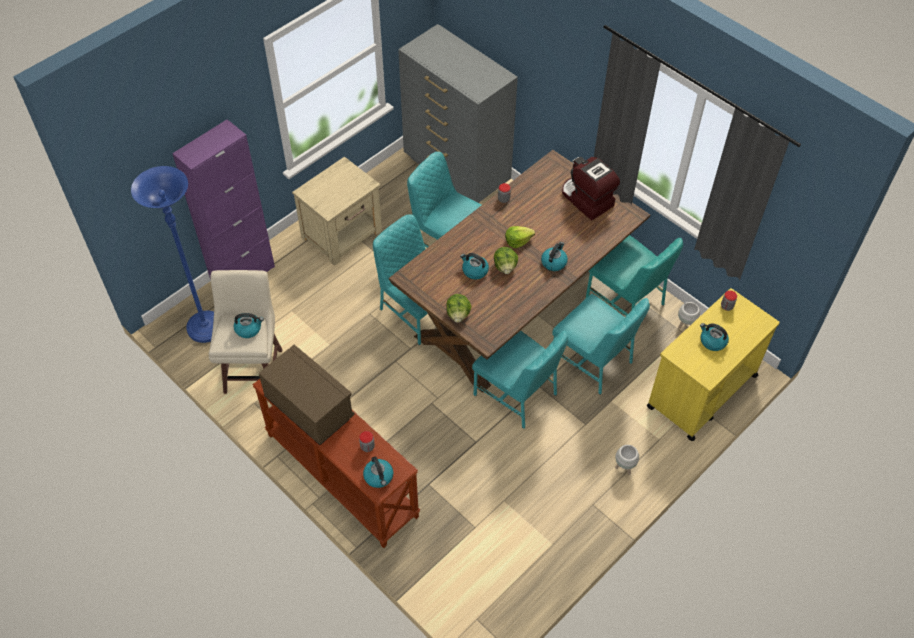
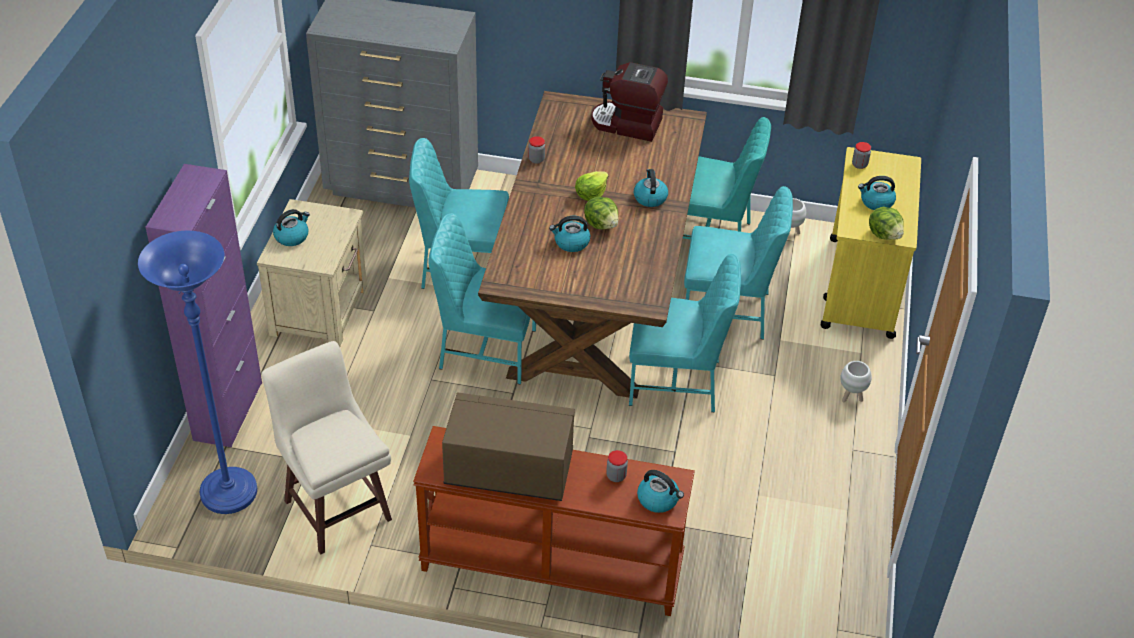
camera: 35 degrees left, 10 degrees down
kettle [234,313,264,338] -> kettle moved to [273,209,310,246]
lettuce [446,294,472,323] -> lettuce moved to [869,207,904,240]

